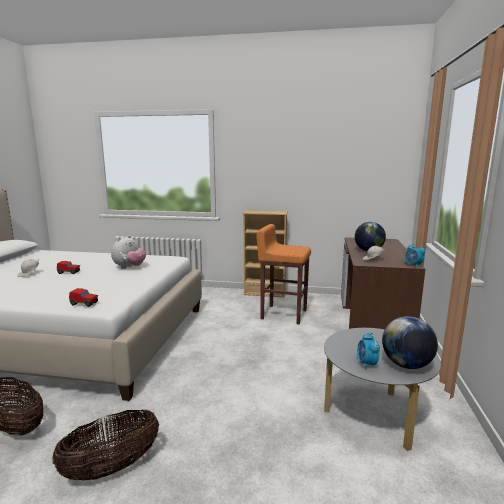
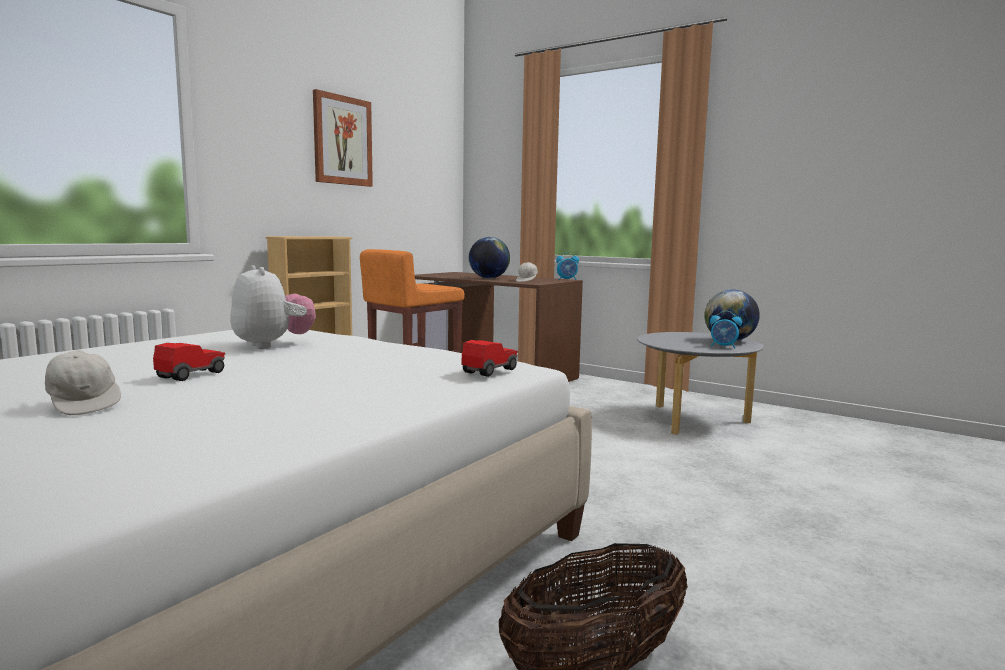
camera: 65 degrees left, 5 degrees down
basket [52,409,159,480] -> none
none -> picture [313,89,373,187]

